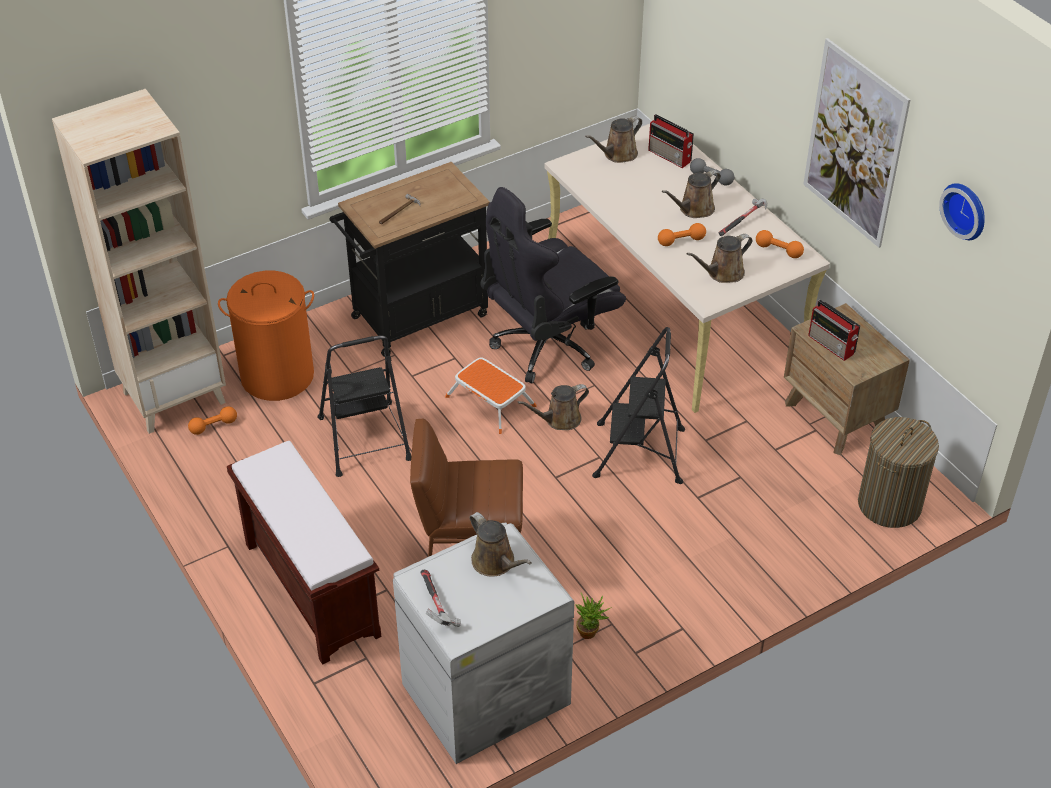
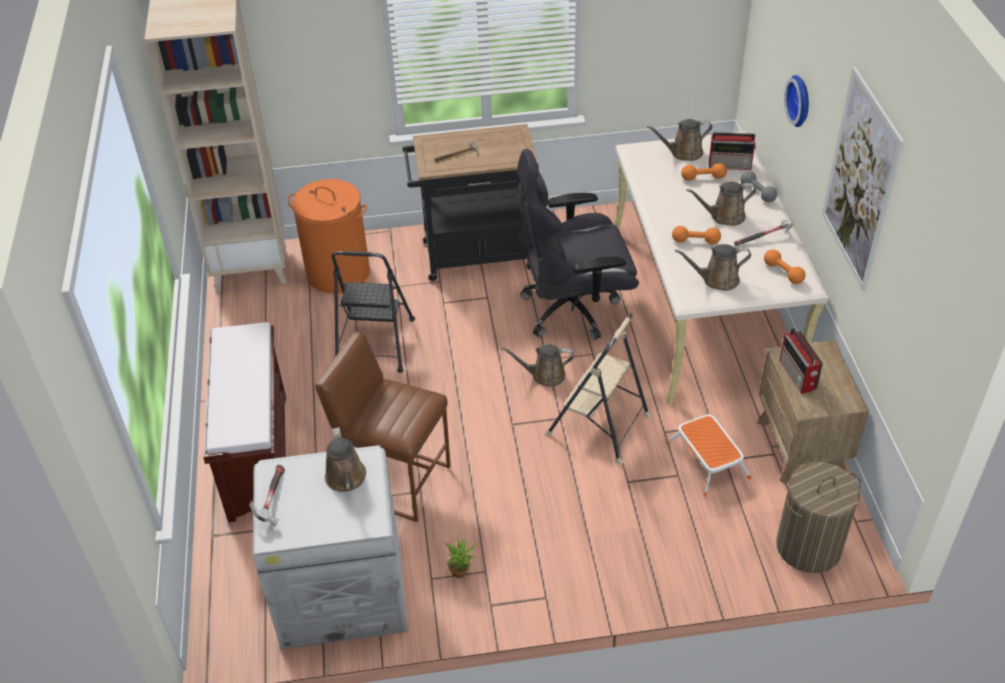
camera: 25 degrees right, 0 degrees up
orange dumbbell [188,406,237,435] -> orange dumbbell moved to [681,163,727,181]
orange step ladder [445,357,537,434] -> orange step ladder moved to [665,414,752,497]
black step ladder [592,327,685,484] -> beige step ladder [545,313,652,465]
radio [648,114,694,168] -> radio turned 60 degrees counterclockwise [709,132,756,170]
wall clock [939,183,985,240] -> wall clock moved to [784,75,809,127]

